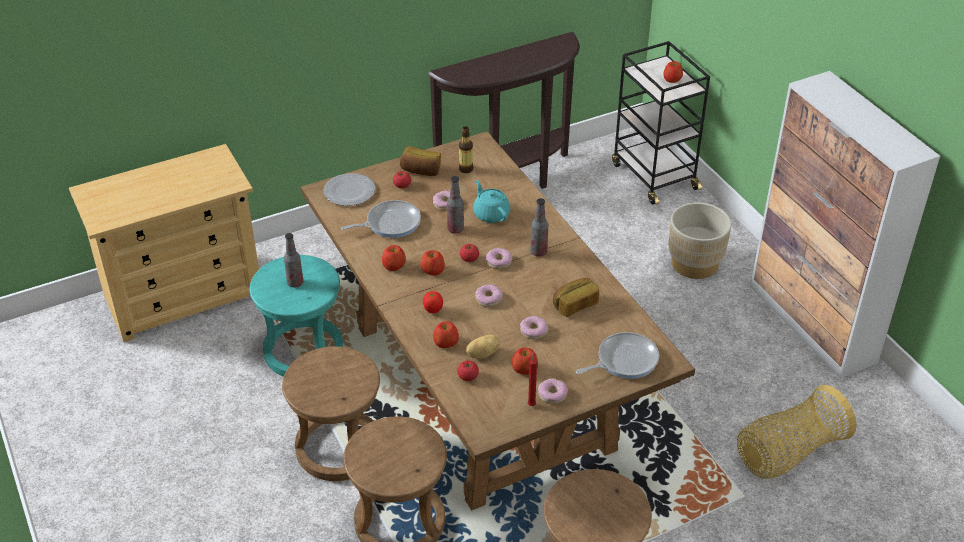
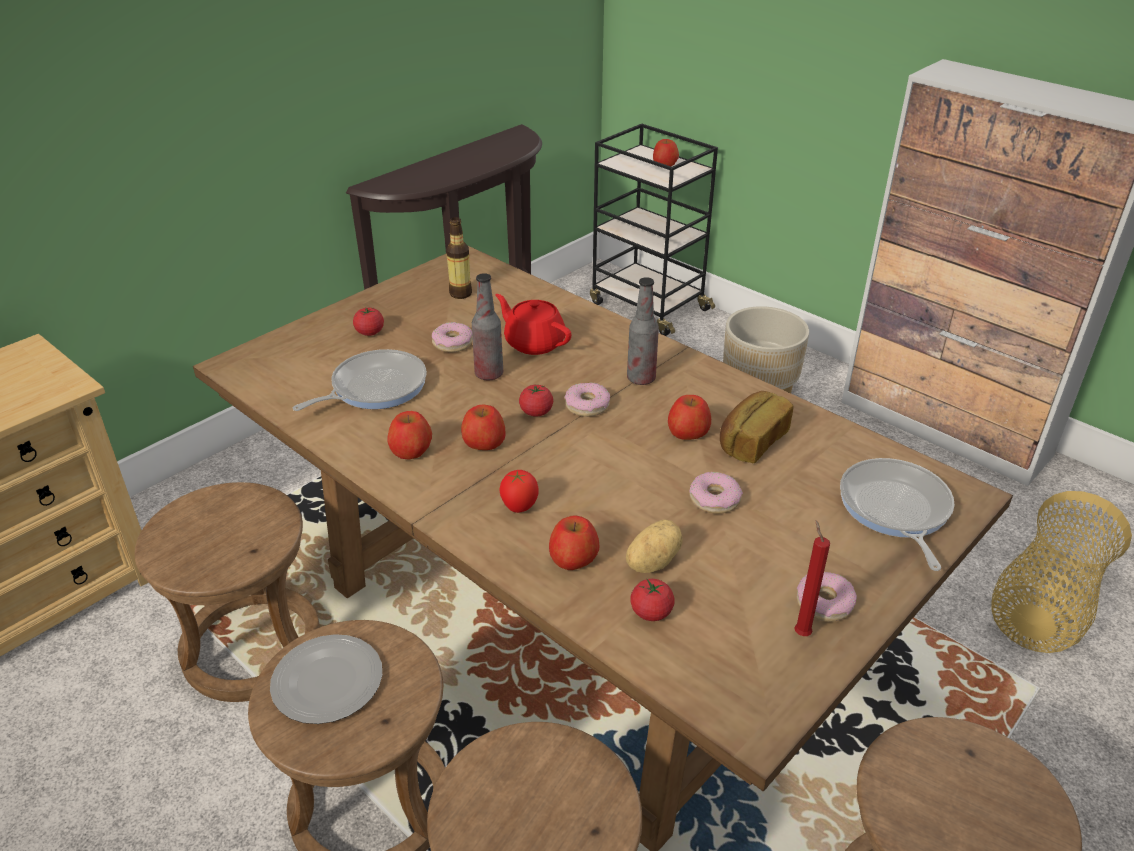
camera: 20 degrees left, 5 degrees down
turquoise stool [250,255,343,377] -> brown stool [135,482,320,702]
bottle [284,233,303,288] -> none
plate [324,173,375,206] -> plate moved to [270,634,382,724]
bread [400,146,441,176] -> none
turquoise teapot [473,180,510,223] -> red teapot [495,294,572,355]
donut [475,284,503,307] -> none
apple [512,347,538,375] -> apple moved to [668,395,711,440]
frying pan [576,332,659,379] -> frying pan turned 45 degrees counterclockwise [840,458,955,571]

